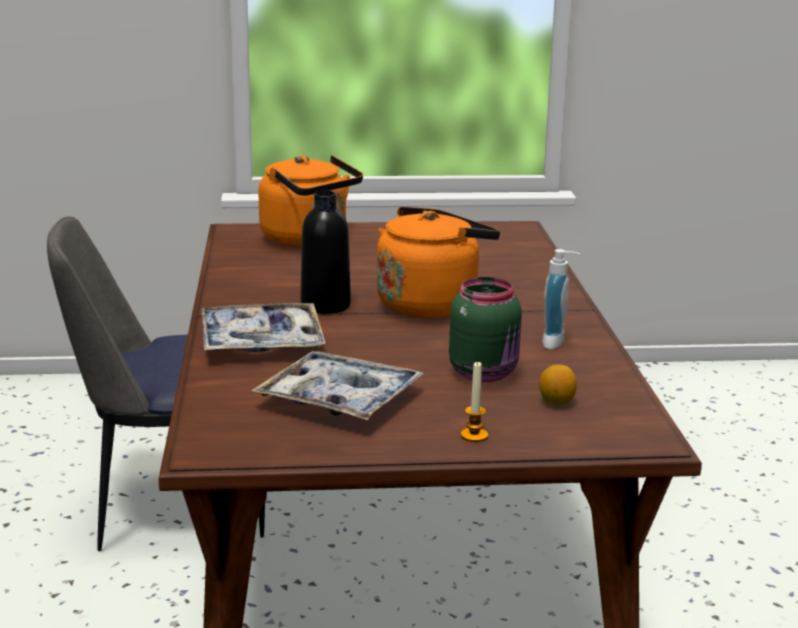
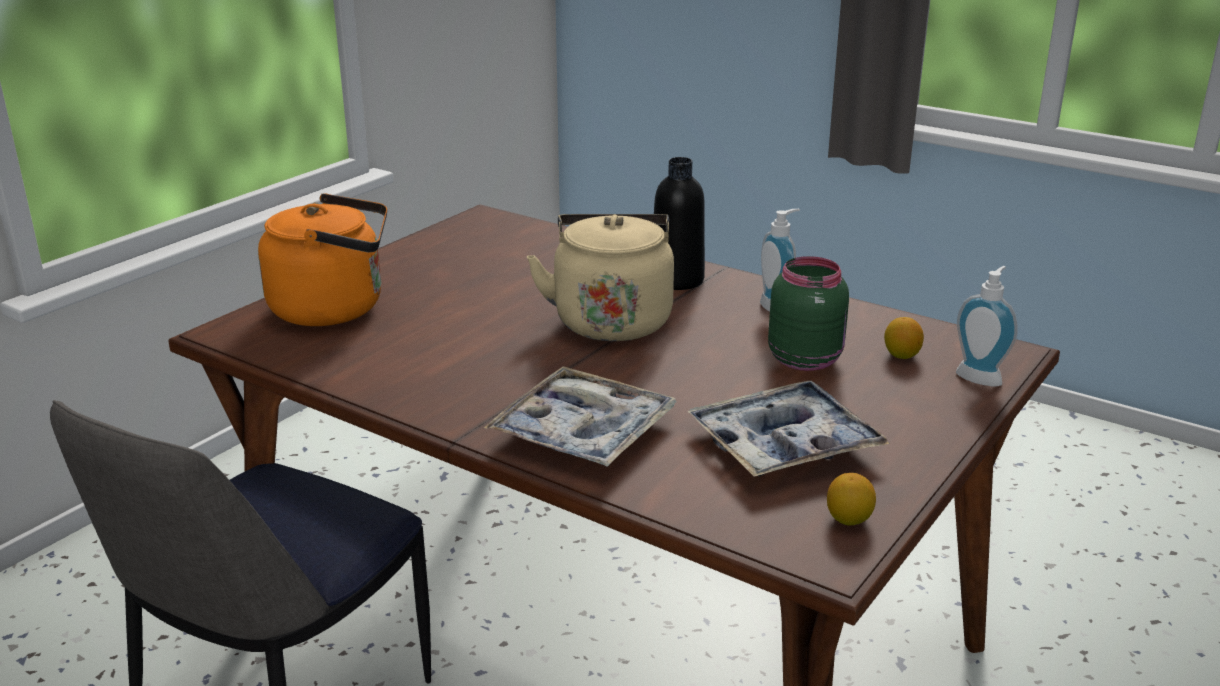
camera: 50 degrees left, 5 degrees up
black bottle [301,191,351,314] -> black bottle moved to [654,157,705,290]
orange kettle [376,207,500,318] -> beige kettle [527,214,674,341]
candle [461,361,488,442] -> none
none -> lemon [827,473,876,525]
none -> soap dispenser [956,266,1018,387]

